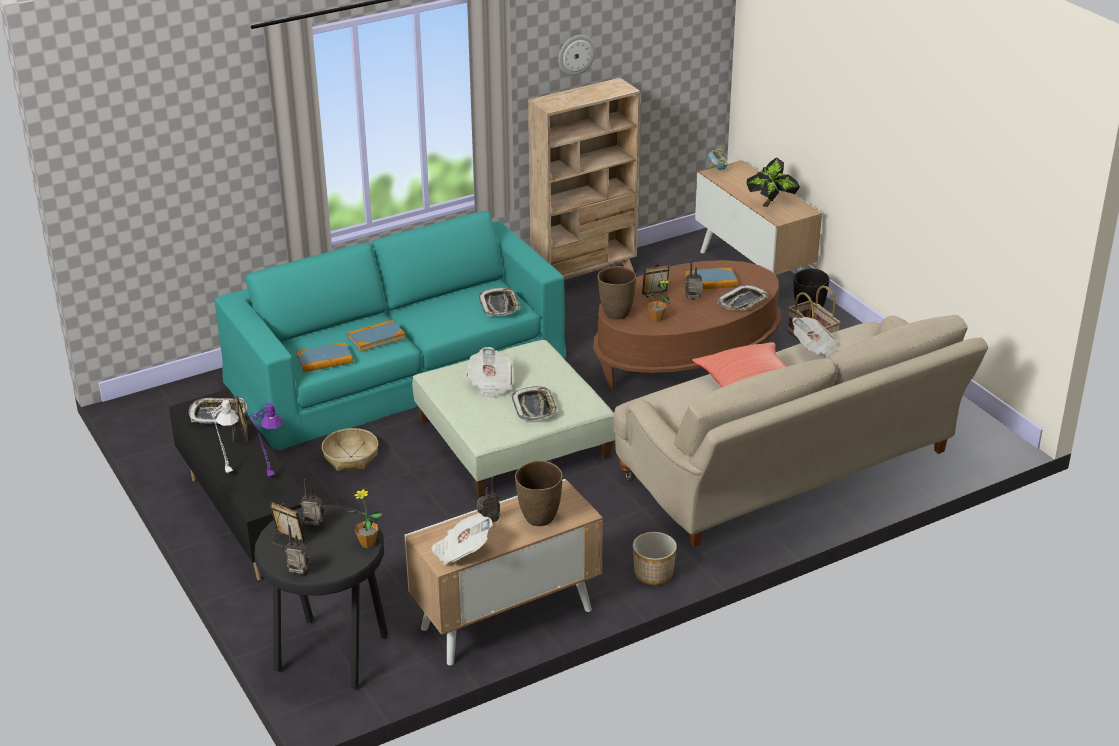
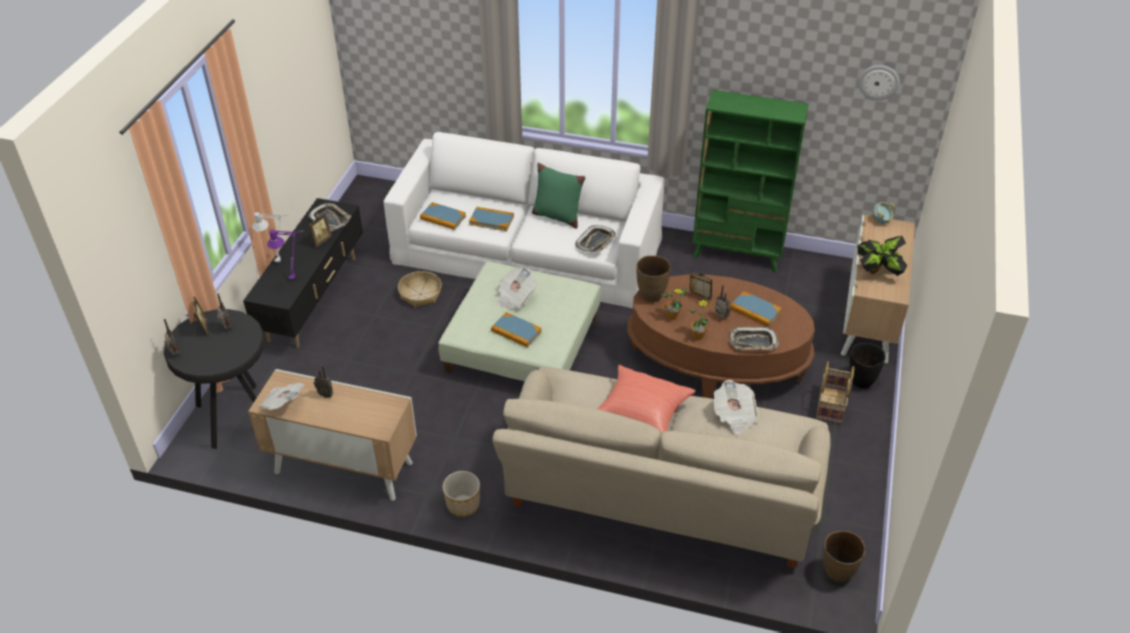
camera: 45 degrees right, 10 degrees up
turquoise sofa [215,211,566,450] -> white sofa [384,132,664,308]
potted plant [346,489,383,548] -> potted plant moved to [689,299,709,340]
tray [512,386,558,421] -> book [491,312,542,347]
brown vase [515,460,563,526] -> brown vase moved to [823,531,865,582]
beige bookcase [528,78,641,280] -> green bookcase [692,90,809,272]
wall clock [558,35,596,76] -> wall clock moved to [858,65,900,100]
none -> green pillow [532,163,585,229]

